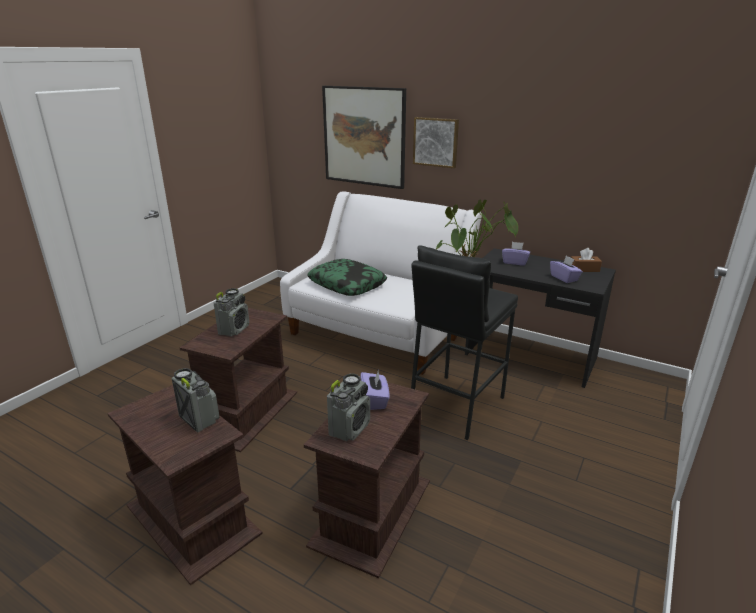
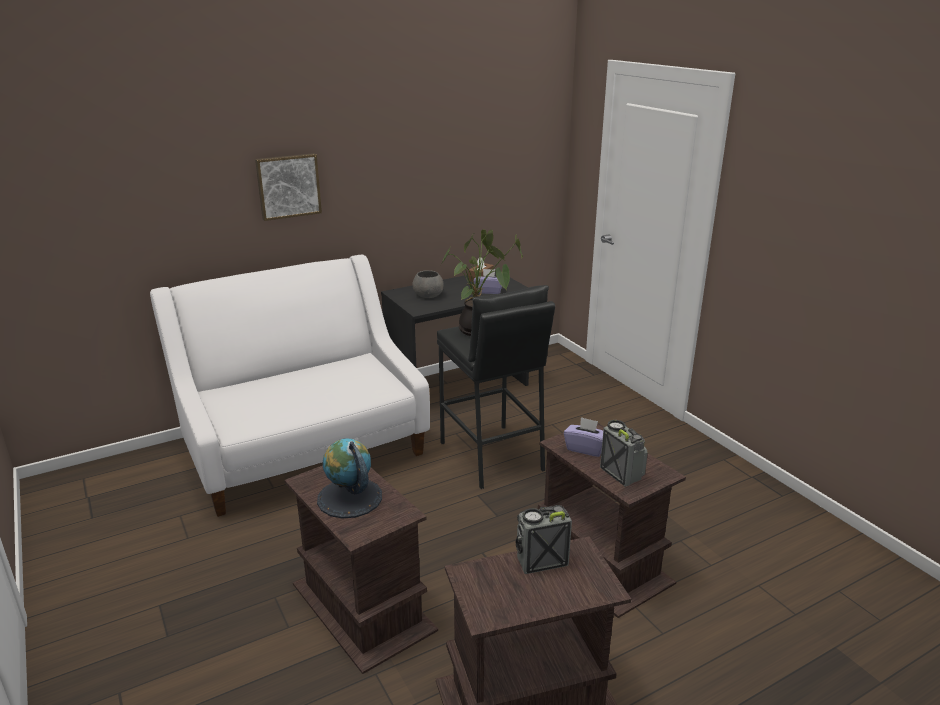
camera: 60 degrees left, 0 degrees up
radio [213,288,249,336] -> globe [317,438,382,519]
pillow [307,259,387,296] -> none
picture [322,86,406,189] -> none
purple tissue box [502,242,530,266] -> grey bowl [413,270,444,298]

